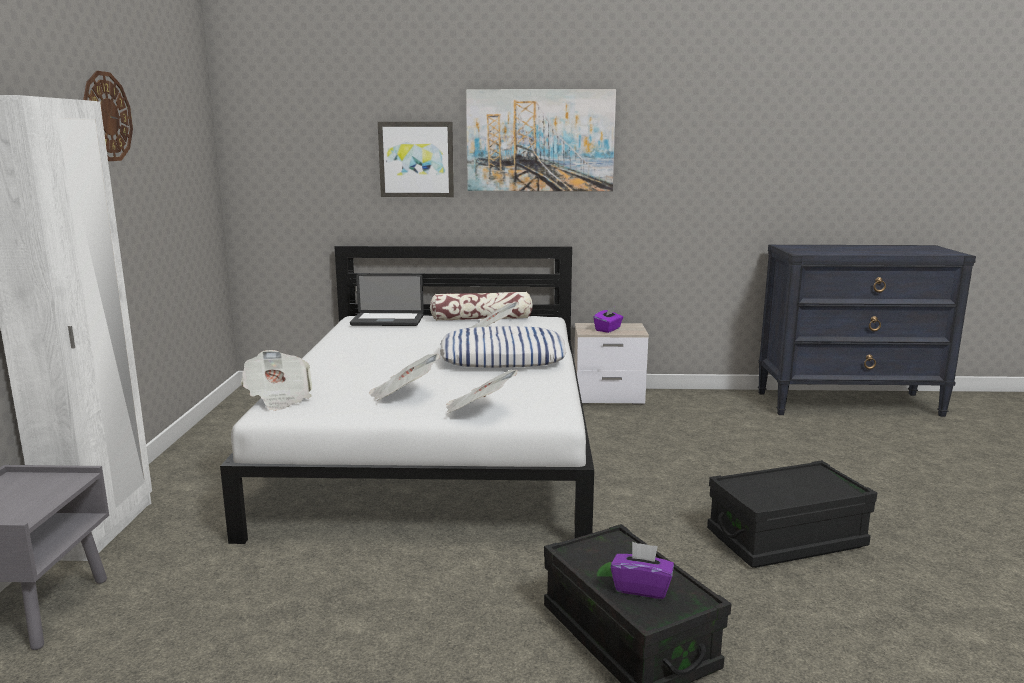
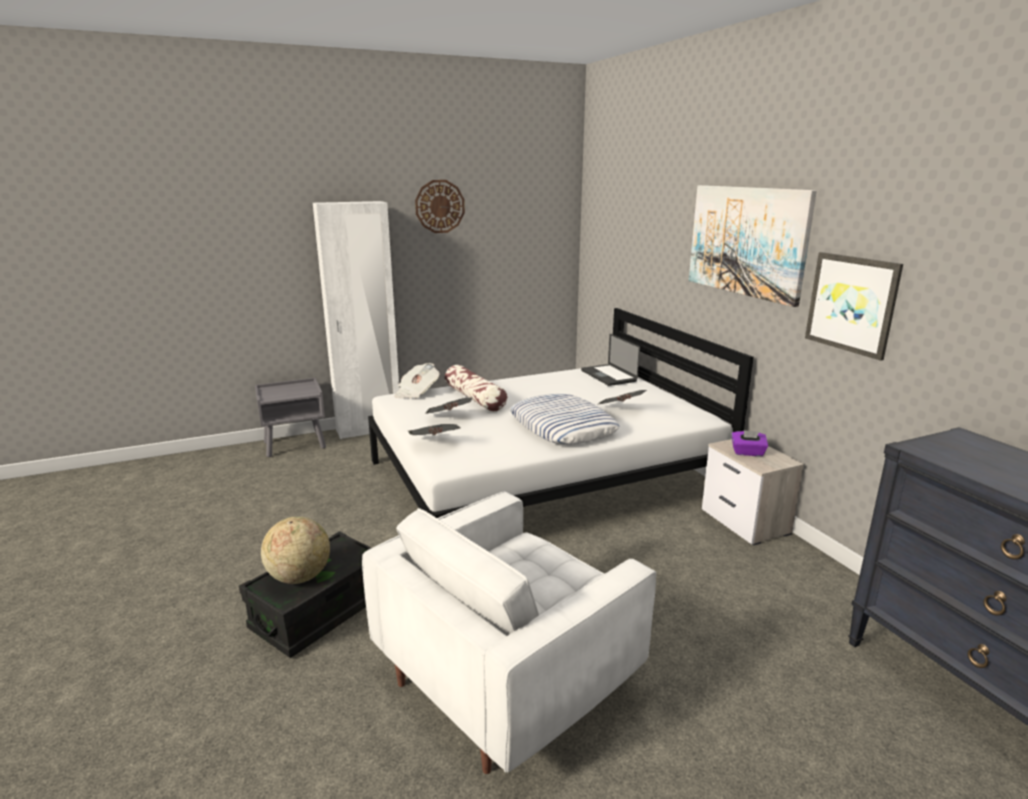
camera: 65 degrees right, 5 degrees up
picture [378,122,454,197] -> picture moved to [805,252,903,361]
pillow [430,292,533,321] -> pillow moved to [445,365,508,412]
purple tissue box [611,542,674,599] -> globe [261,517,330,584]
black storage box [707,460,877,568] -> white armchair [362,491,656,774]

